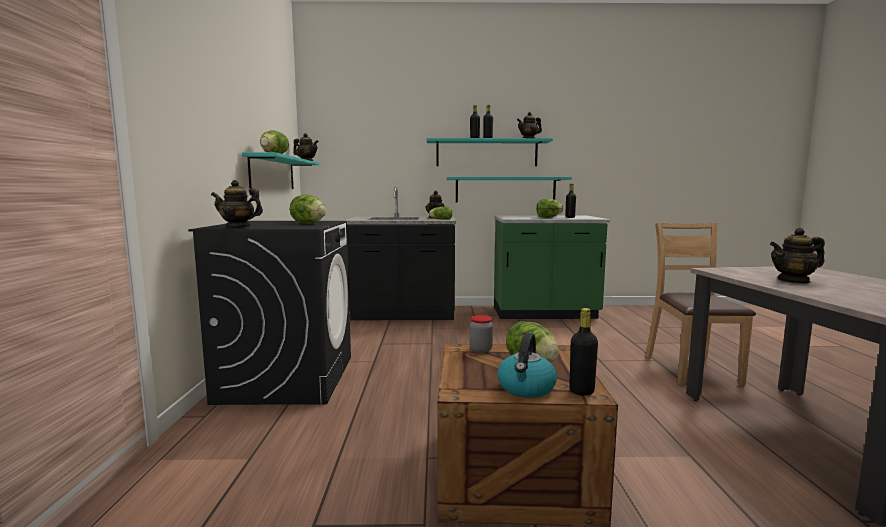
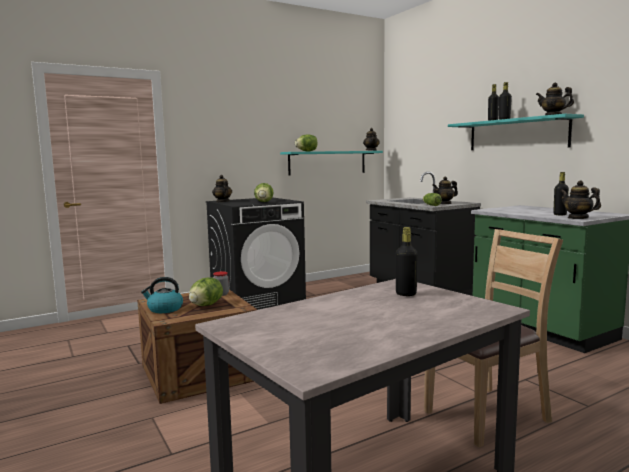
camera: 60 degrees right, 0 degrees up
turquoise shelf [447,177,572,203] -> none
lettuce [536,198,563,218] -> none
black bottle [569,308,598,396] -> black bottle moved to [395,227,418,296]
teapot [770,228,825,284] -> teapot moved to [560,180,601,219]

